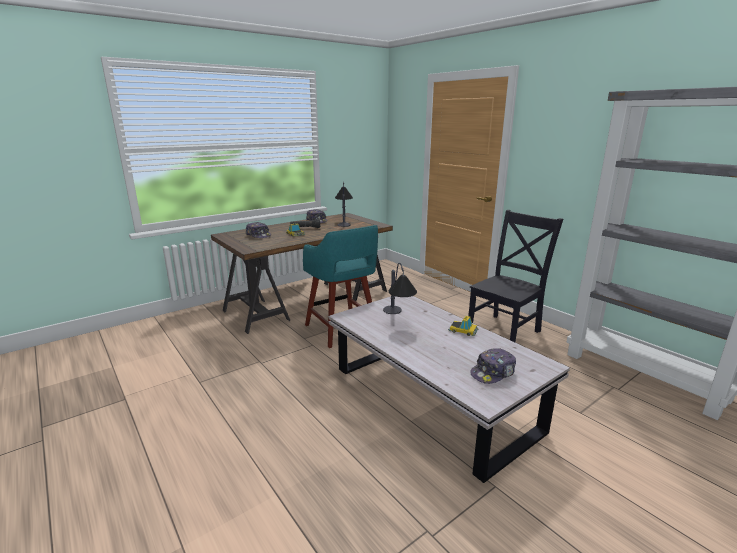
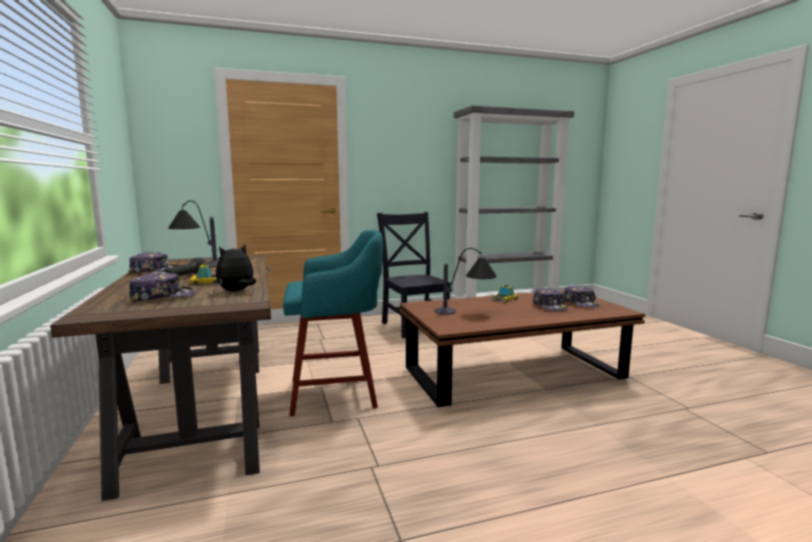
camera: 70 degrees left, 10 degrees down
white coffee table [328,296,570,483] -> brown coffee table [400,290,645,407]
none -> plush toy [216,245,257,291]
none -> cap [533,288,568,311]

